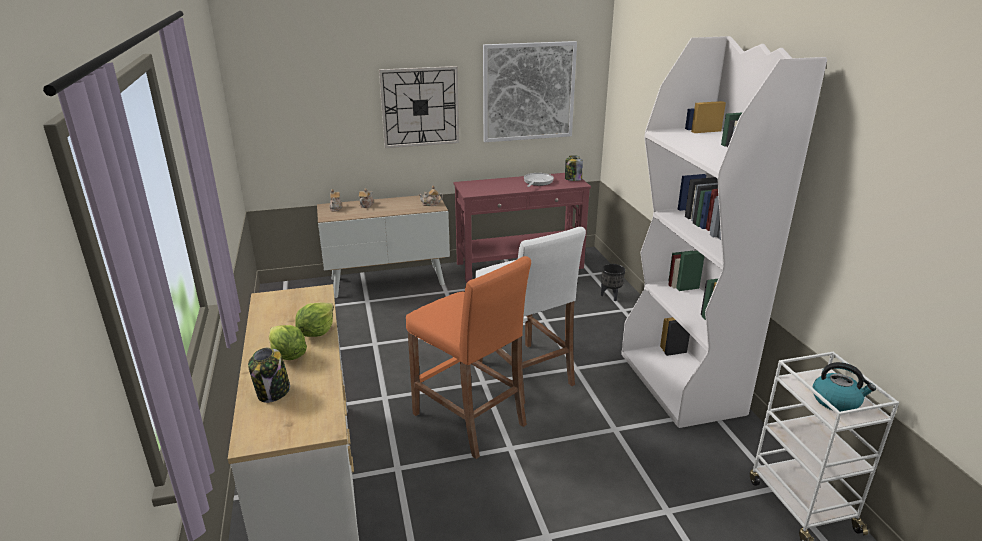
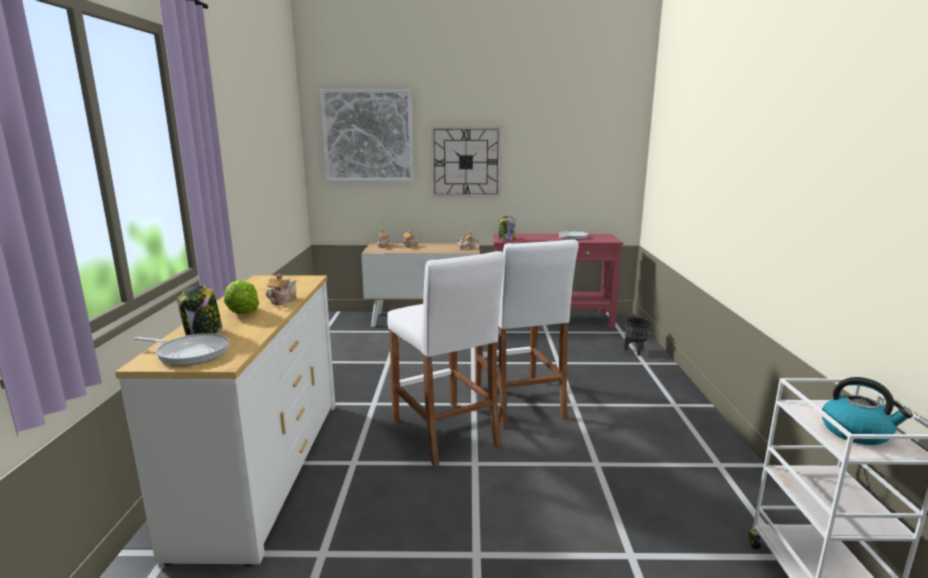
camera: 15 degrees right, 10 degrees down
lettuce [295,302,334,337] -> teapot [266,273,297,305]
orange stool [406,256,531,459] -> white stool [387,251,505,467]
picture [483,41,577,142] -> picture moved to [320,89,414,181]
jar [565,155,583,181] -> jar moved to [499,216,515,240]
white bookcase [621,36,827,428] -> none
none -> frying pan [134,333,229,366]

